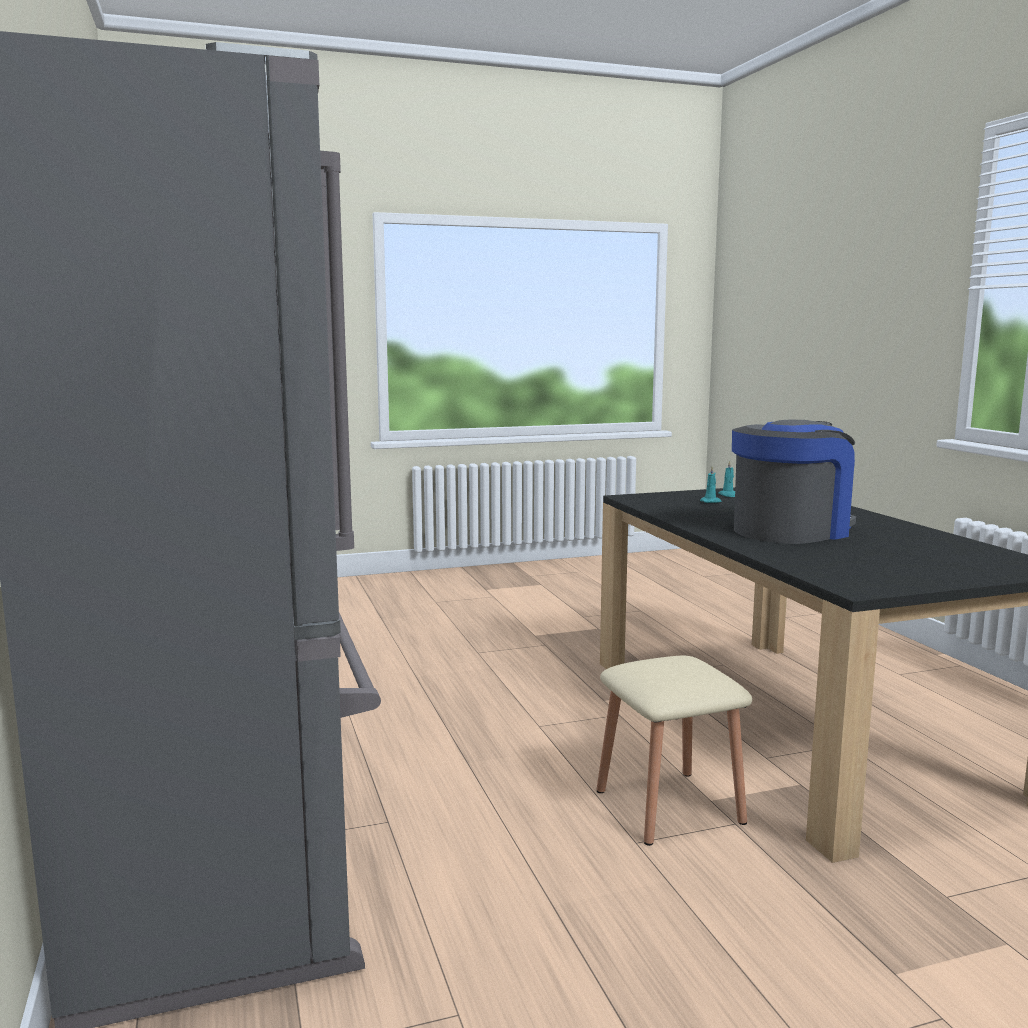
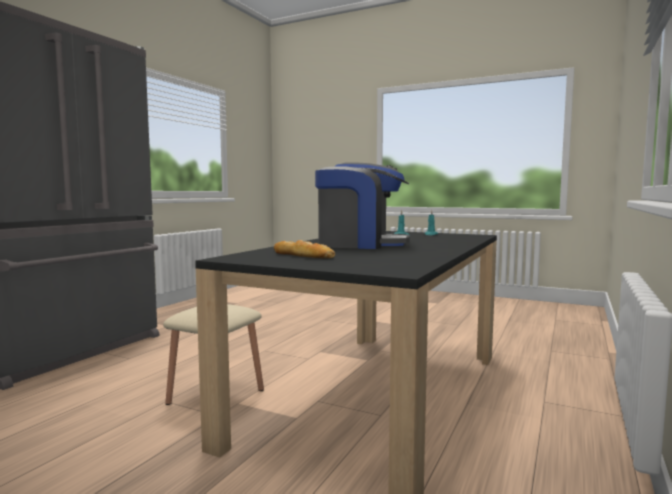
camera: 45 degrees right, 5 degrees down
none -> bread [274,240,335,259]

